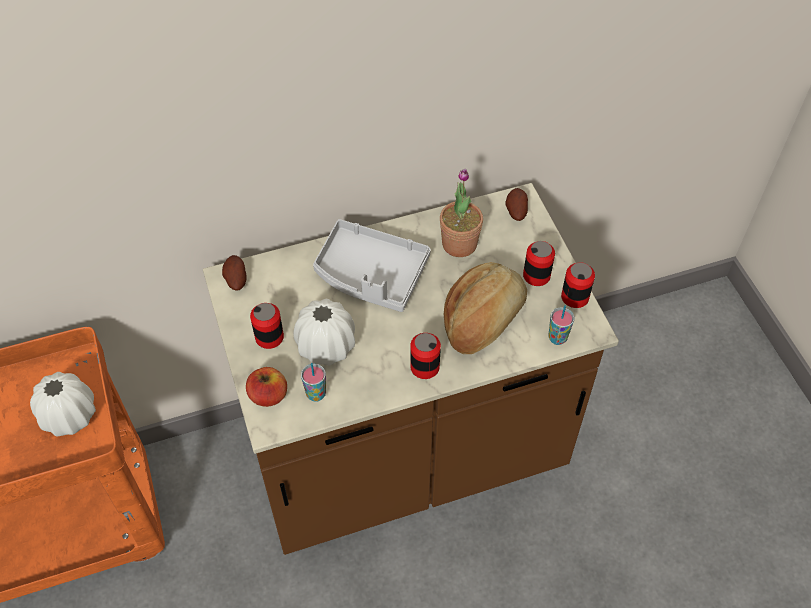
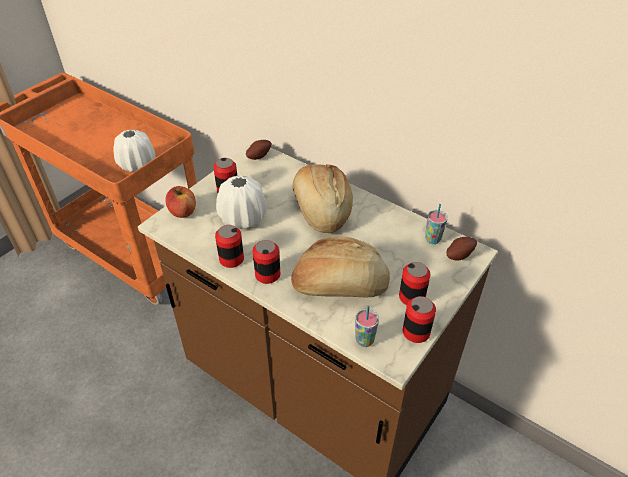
camera: 55 degrees right, 10 degrees down
cup [301,363,326,402] -> cup moved to [425,204,448,244]
grey tray [313,219,431,312] -> bread [293,164,353,233]
potted plant [440,169,483,257] -> none
none -> can [215,225,244,268]

